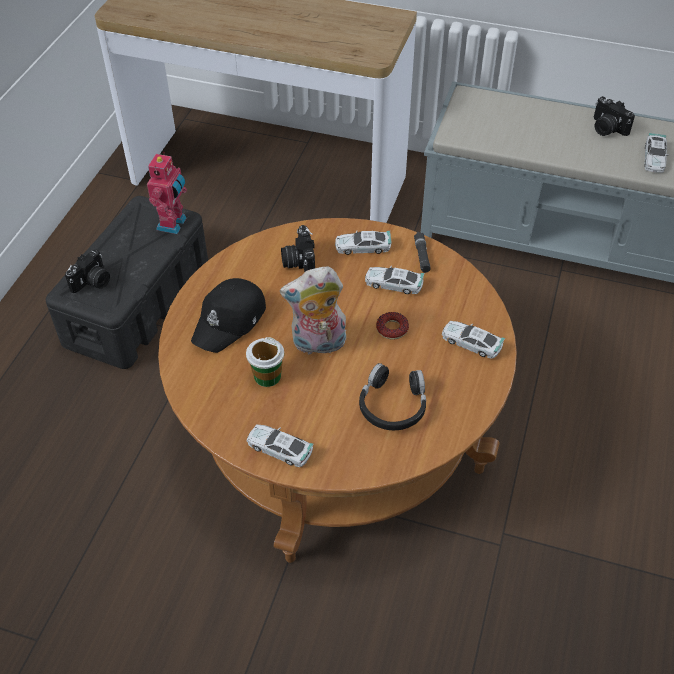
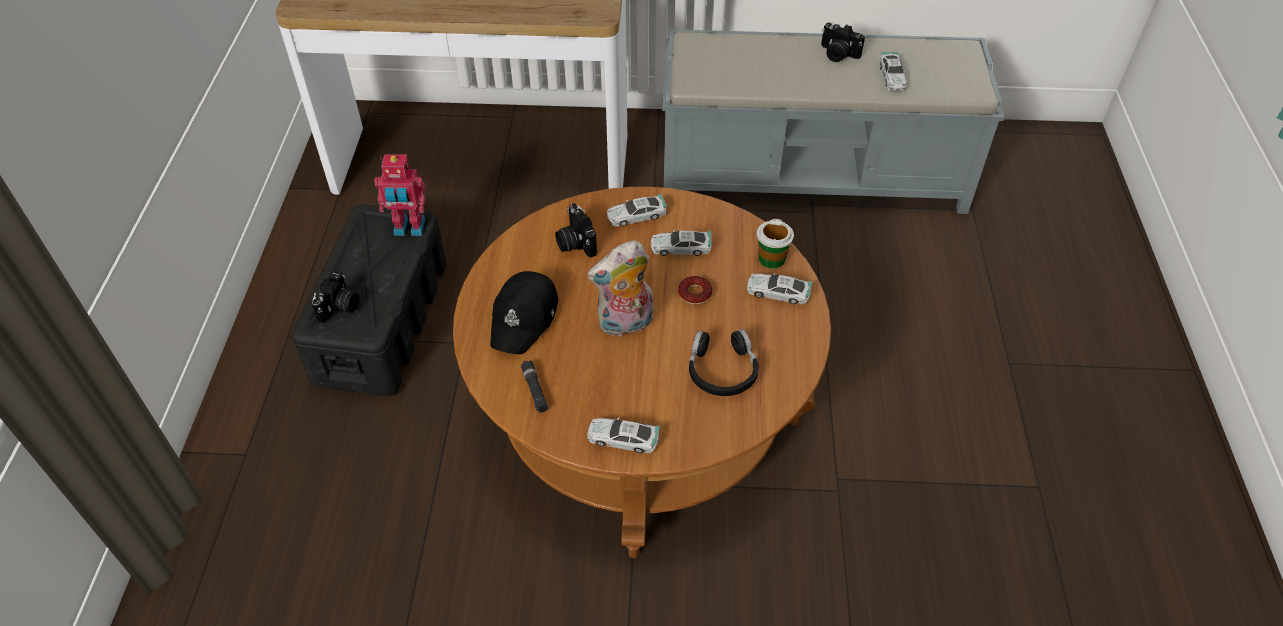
camera: 15 degrees left, 0 degrees up
toy robot [147,152,187,234] -> toy robot turned 90 degrees clockwise [374,154,425,236]
cup [246,337,284,387] -> cup moved to [757,219,794,269]
black flashlight [414,232,431,273] -> black flashlight moved to [521,360,548,413]

